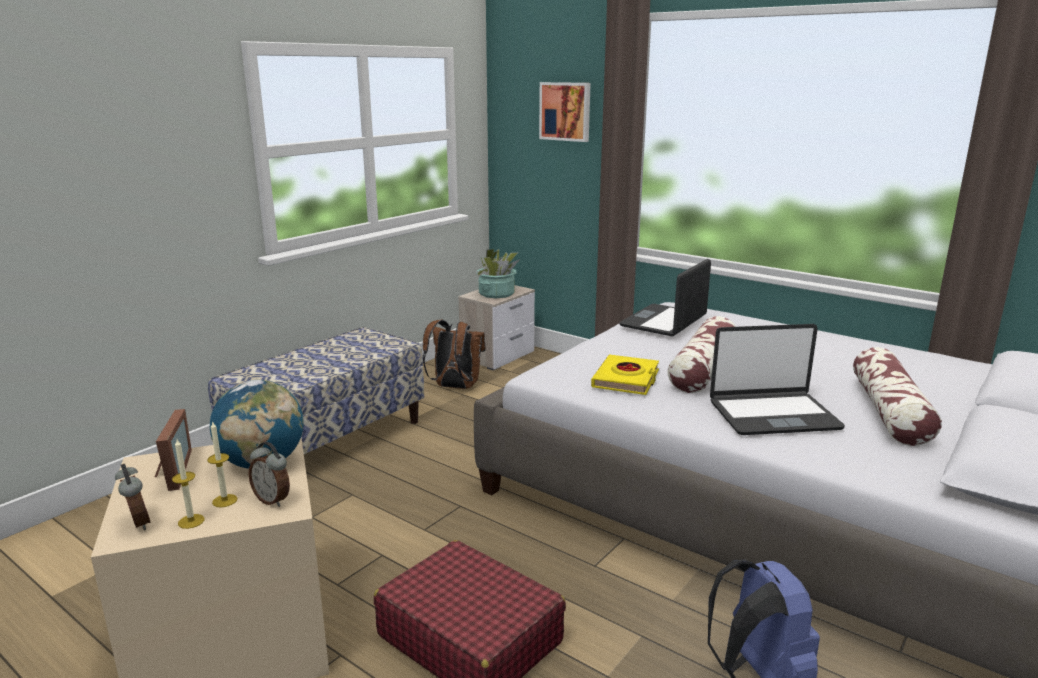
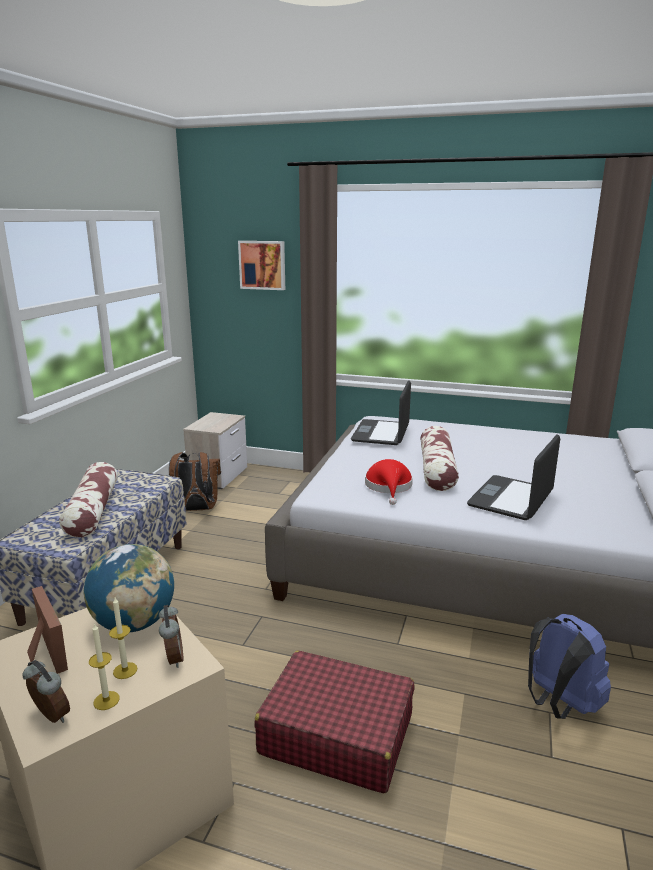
camera: 20 degrees left, 0 degrees up
alarm clock [249,442,290,507] -> alarm clock turned 120 degrees counterclockwise [159,605,183,668]
potted plant [476,249,520,298] -> none
yellow book [591,355,659,395] -> red hat [365,459,413,505]
laptop [710,324,845,435] -> laptop turned 150 degrees clockwise [467,434,560,520]
pillow [853,347,942,446] -> pillow moved to [59,462,118,538]

